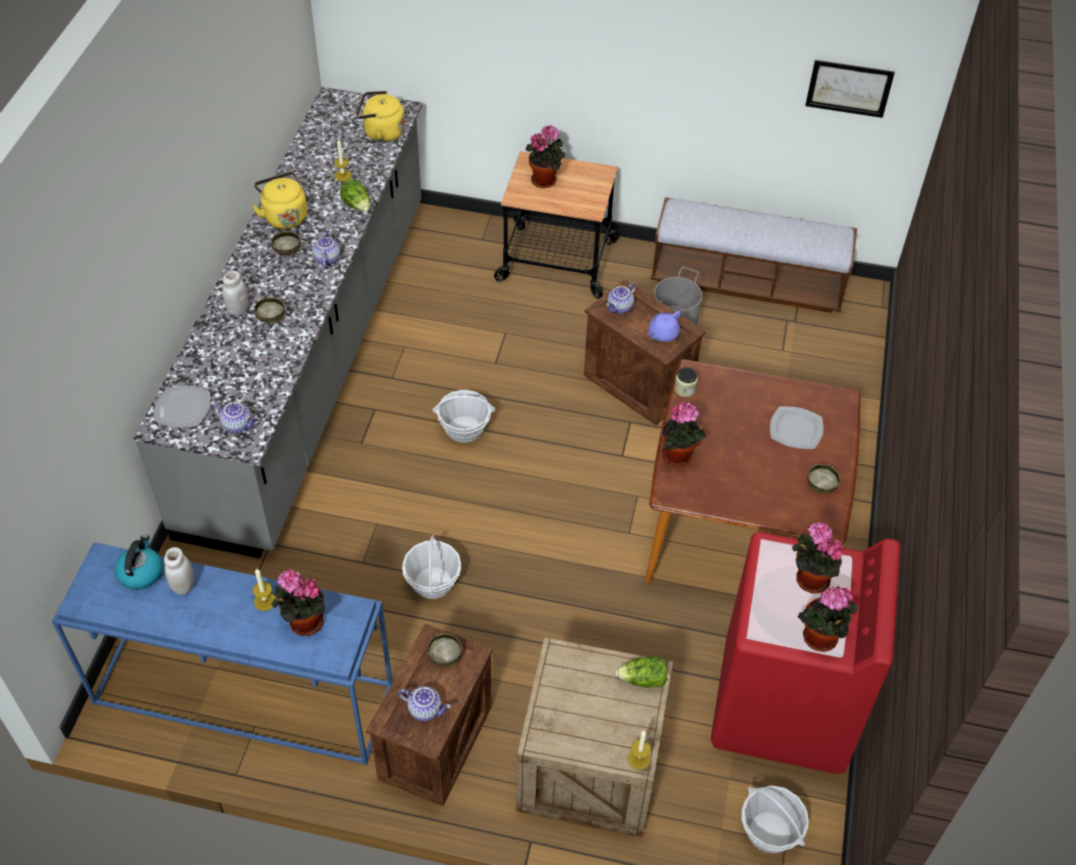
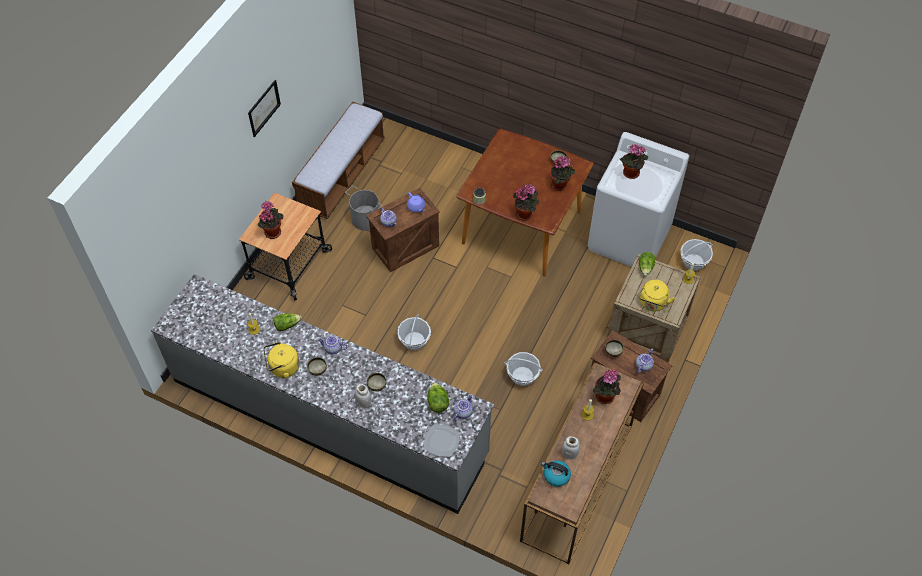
camera: 75 degrees left, 5 degrees up
blue console table [52,542,393,765] -> brown console table [520,362,644,564]
yellow kettle [356,91,405,142] -> yellow kettle moved to [639,280,675,311]
red washing machine [711,532,900,775] -> white washing machine [588,132,689,267]
plate [770,407,823,449] -> none
potted plant [797,585,858,652] -> potted plant moved to [550,156,575,191]
picture [805,60,895,118] -> picture moved to [248,80,281,137]
none -> lettuce [427,382,449,413]

